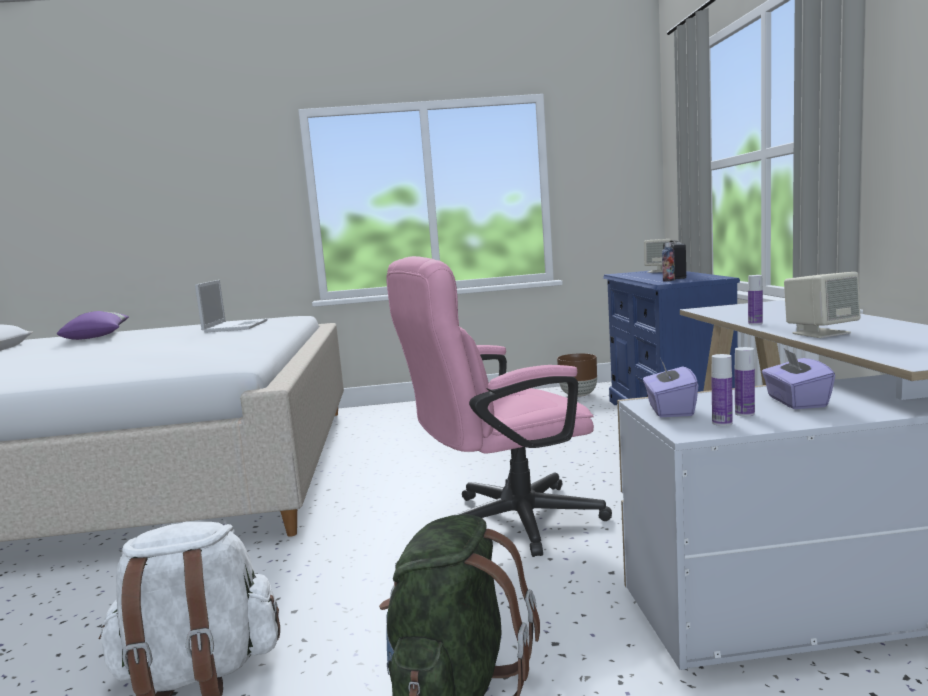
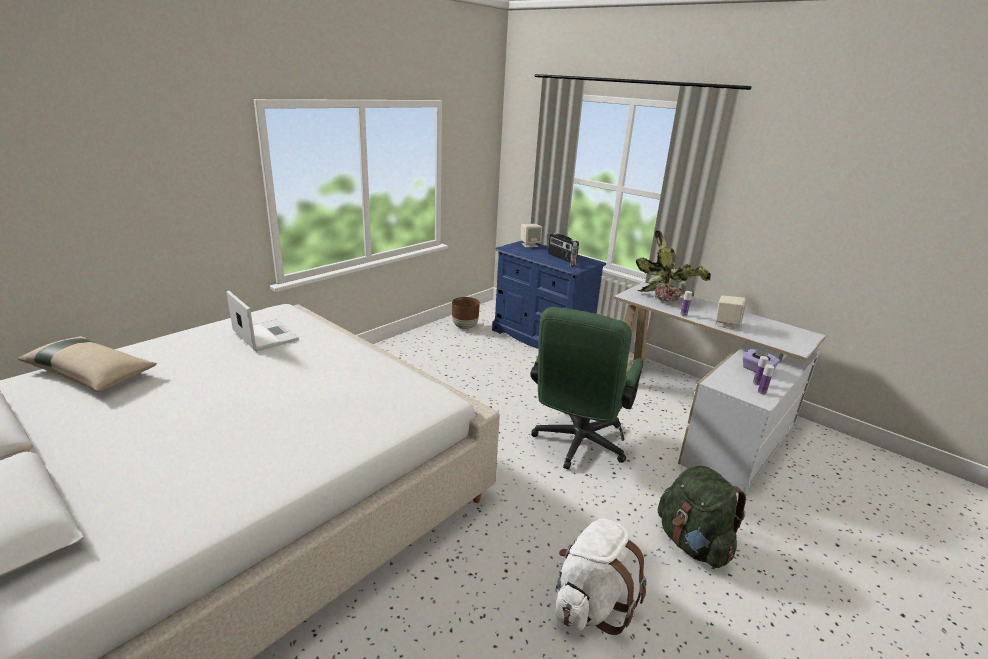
camera: 45 degrees left, 15 degrees up
purple pillow [57,311,129,340] -> beige pillow [18,336,157,392]
pink office chair [386,256,612,557] -> green office chair [530,307,643,470]
purple tissue box [643,358,699,417] -> none
none -> potted plant [636,230,711,302]

